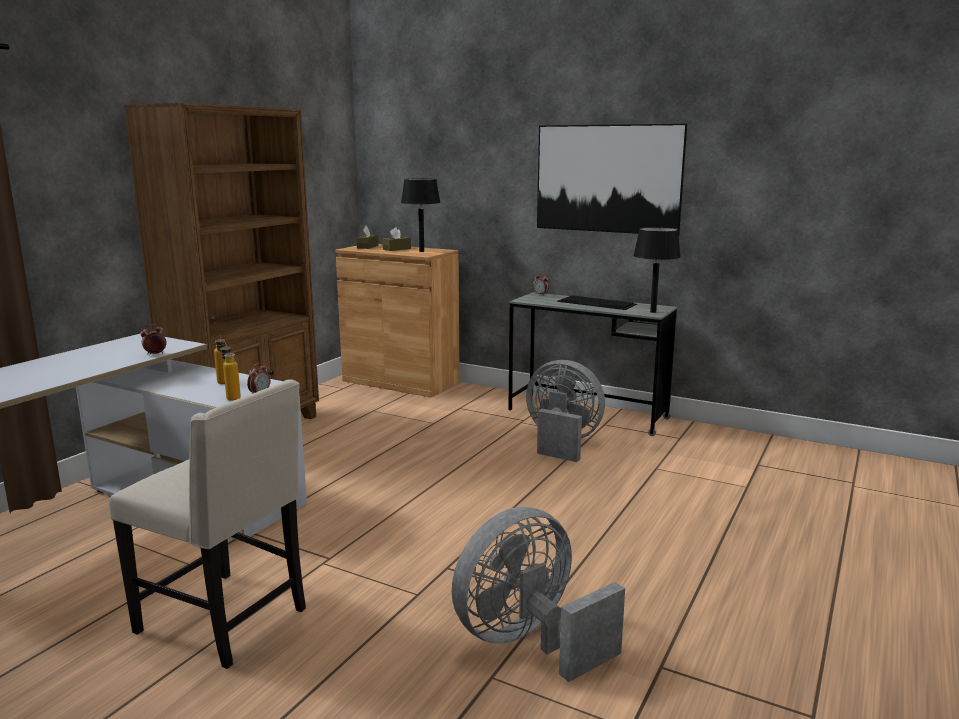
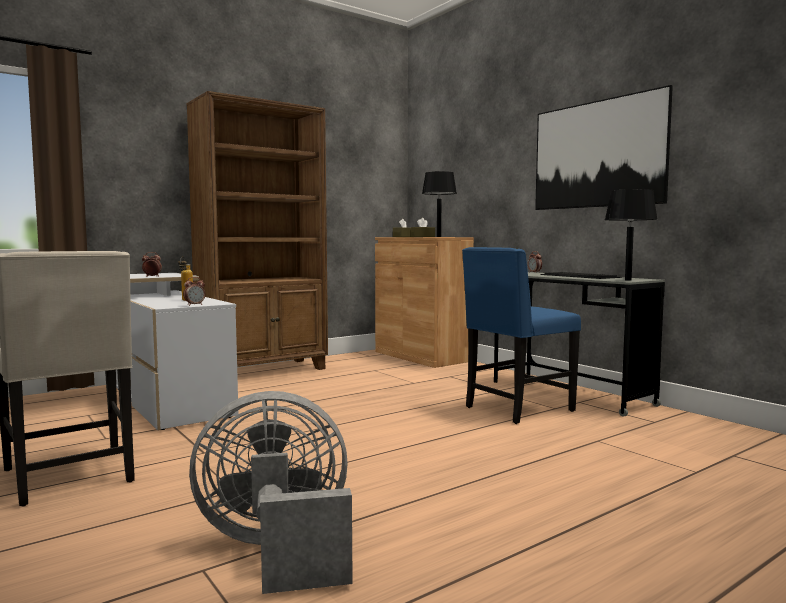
camera: 25 degrees right, 10 degrees down
bottle [220,342,241,400] -> none
grey fan [526,360,605,462] -> blue chair [462,247,581,424]

